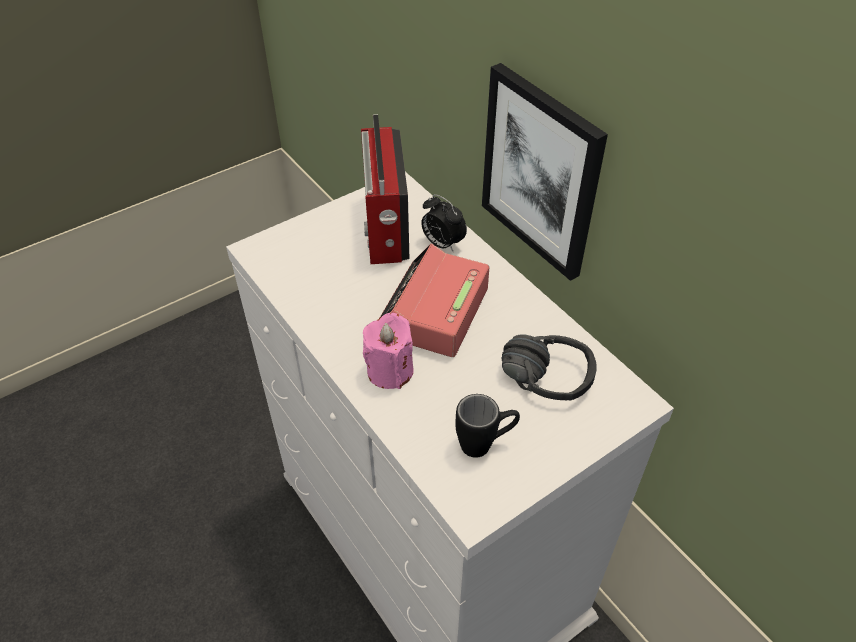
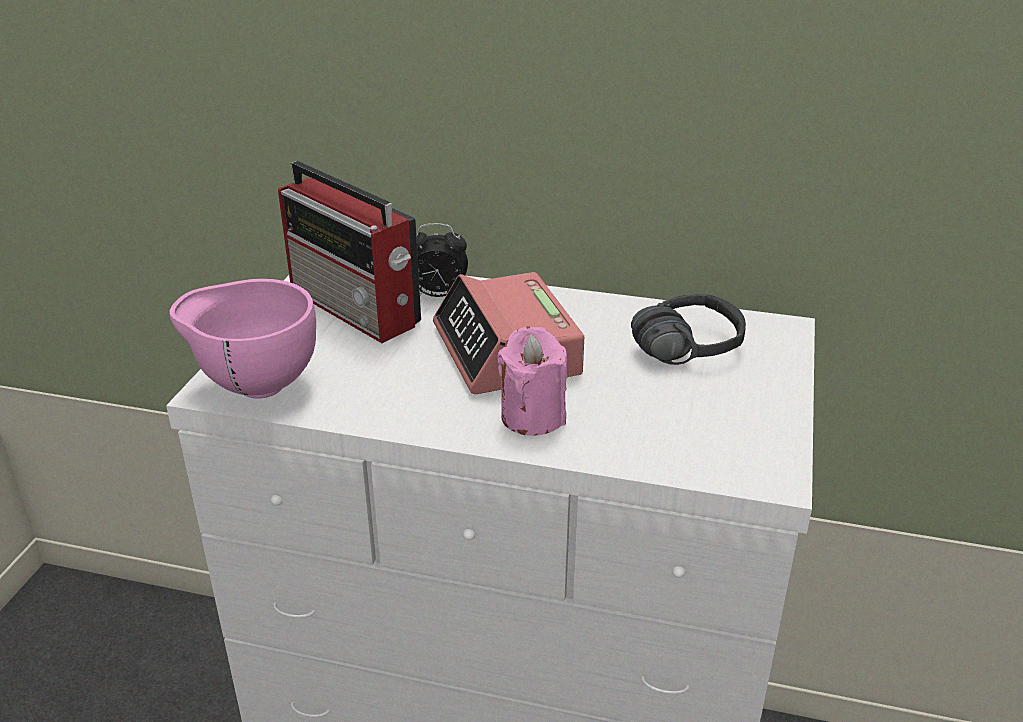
camera: 40 degrees left, 15 degrees down
black mug [455,394,520,458] -> none
picture [482,63,608,281] -> none
none -> pink bowl [169,279,316,399]

